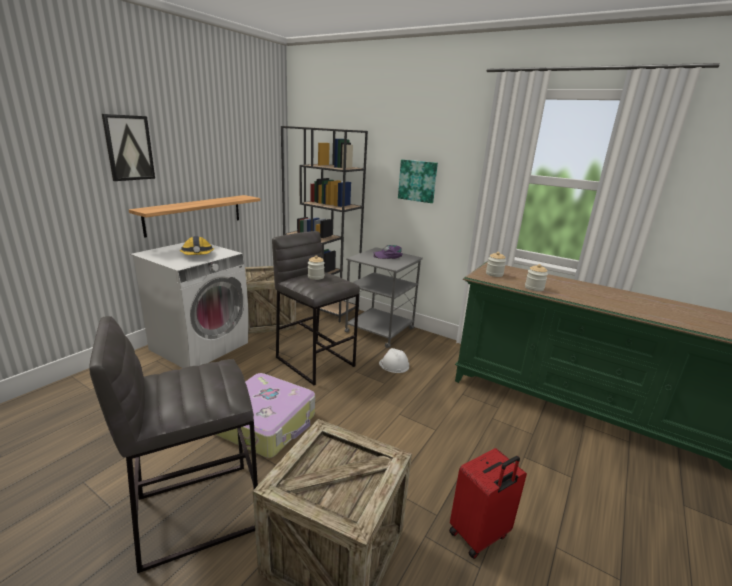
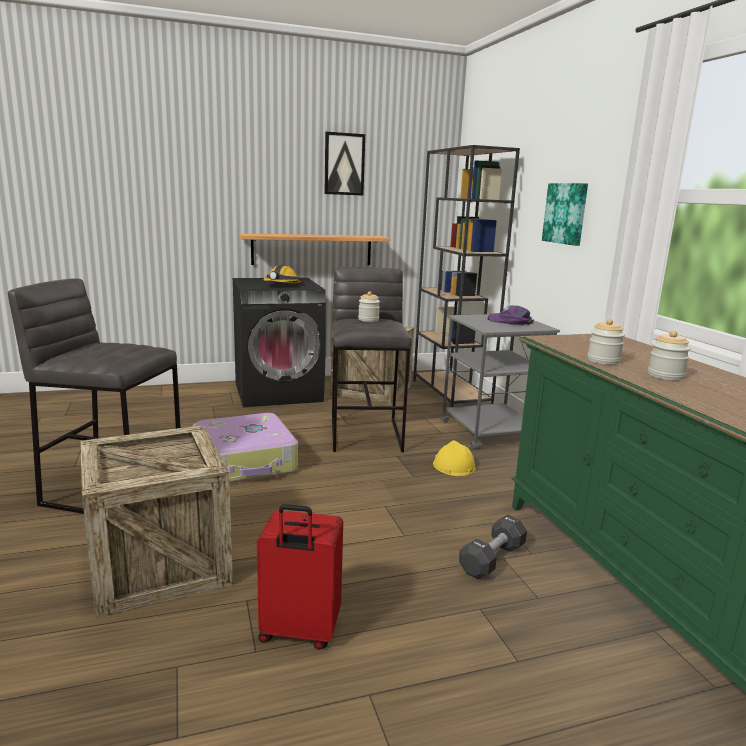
camera: 40 degrees right, 5 degrees down
picture [102,114,155,181] -> picture moved to [324,132,365,196]
white washing machine [130,242,249,368] -> black washing machine [232,278,326,407]
white hard hat [379,348,409,373] -> yellow hard hat [433,440,475,476]
jar [486,252,506,277] -> jar moved to [648,331,691,380]
none -> black dumbbell [459,515,527,579]

